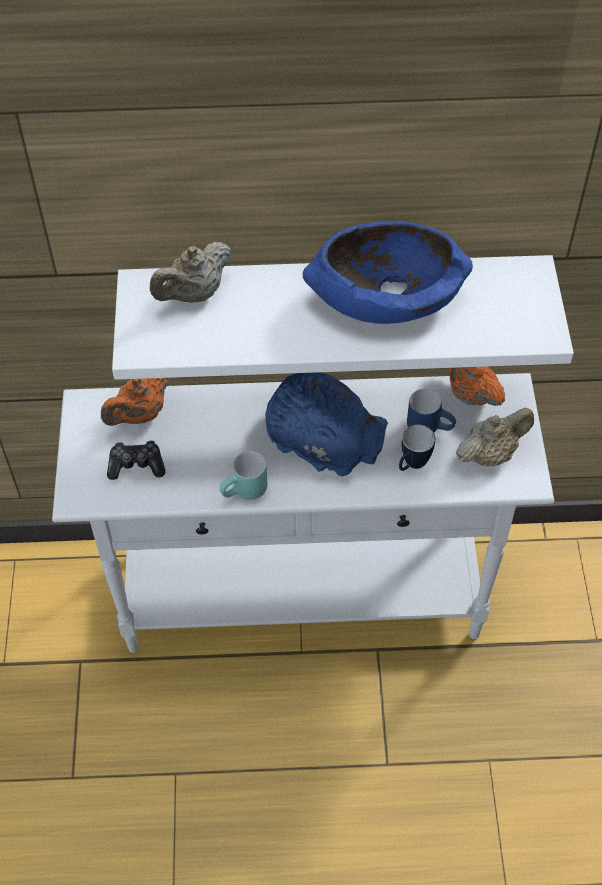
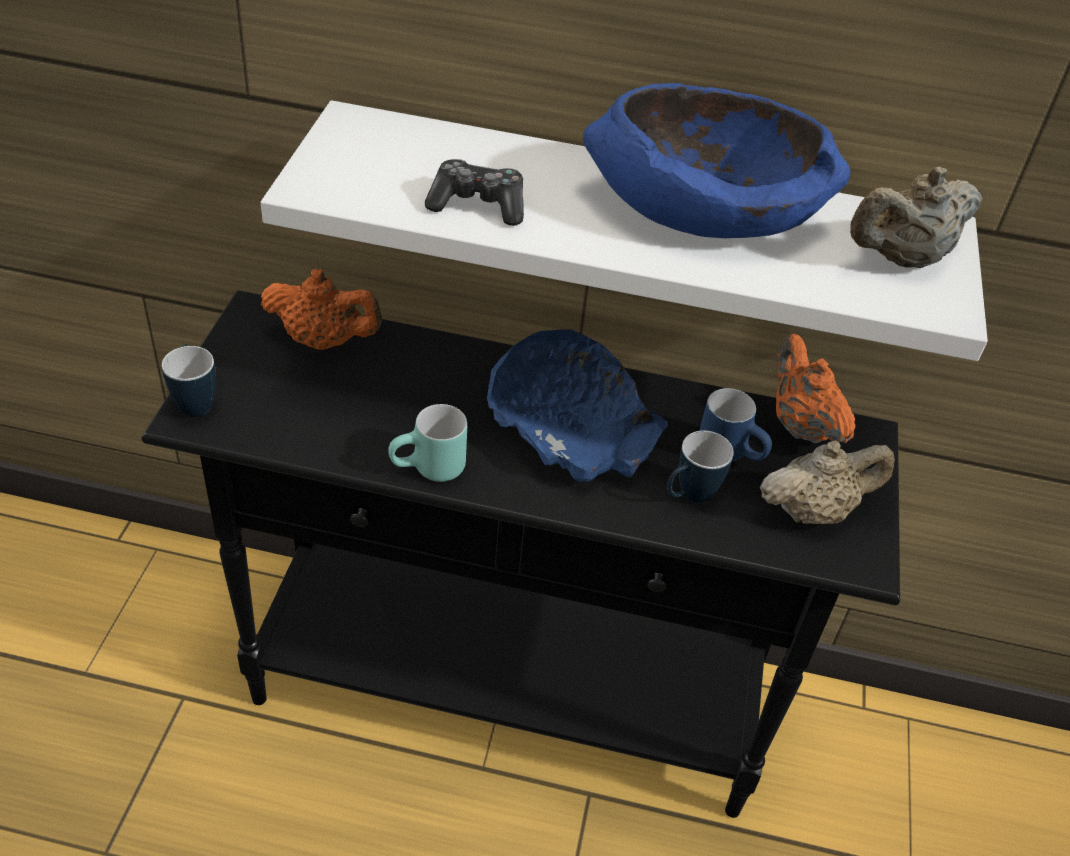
camera: 10 degrees right, 10 degrees down
white console table [52,373,554,653] -> black console table [142,290,900,818]
orange teapot [101,378,170,426] -> orange teapot turned 135 degrees counterclockwise [261,269,382,350]
game controller [107,440,165,480] -> game controller moved to [425,159,524,226]
beige teapot [150,242,231,303] -> beige teapot moved to [850,167,982,268]
none -> mug [162,344,216,417]

